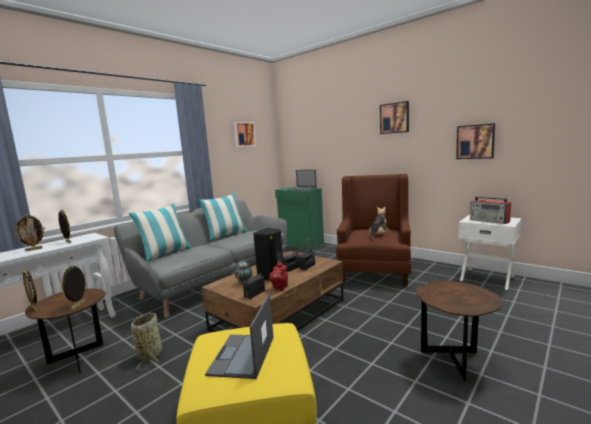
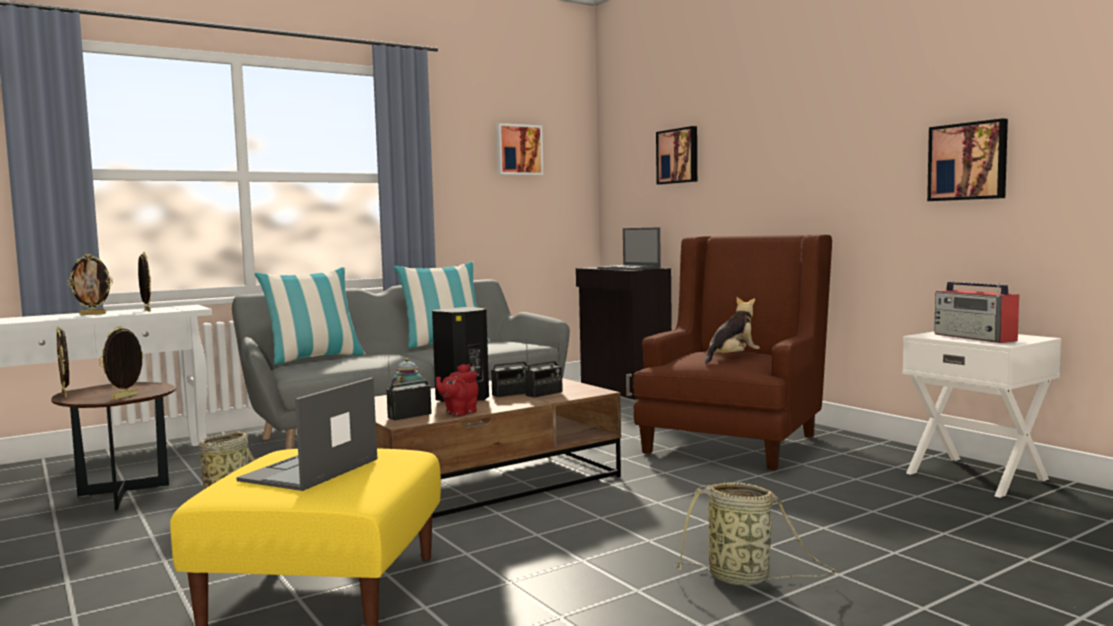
camera: 15 degrees right, 5 degrees down
green cabinet [275,187,324,249] -> black cabinet [576,267,672,400]
picture [380,101,409,134] -> picture moved to [656,126,697,185]
brown side table [416,280,502,381] -> basket [675,482,837,586]

